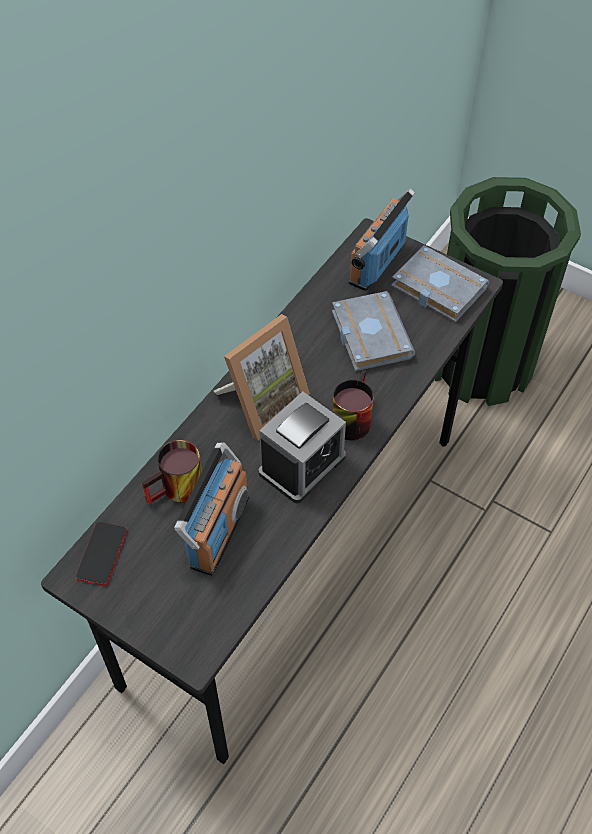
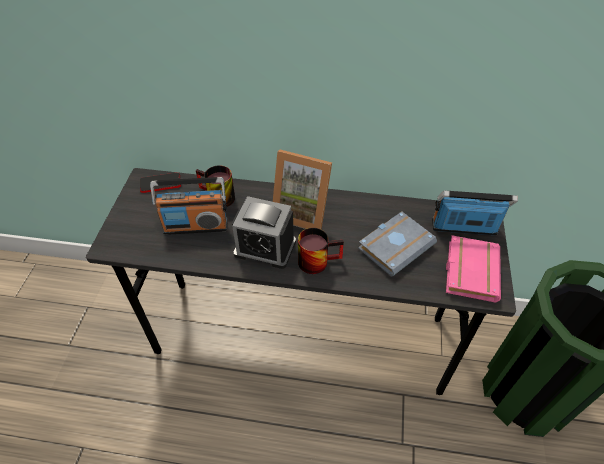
camera: 65 degrees right, 5 degrees down
grey book [391,245,489,323] -> pink book [446,235,501,303]

